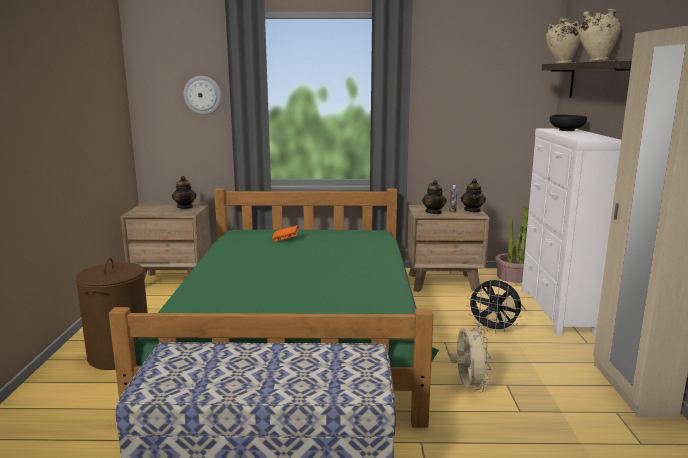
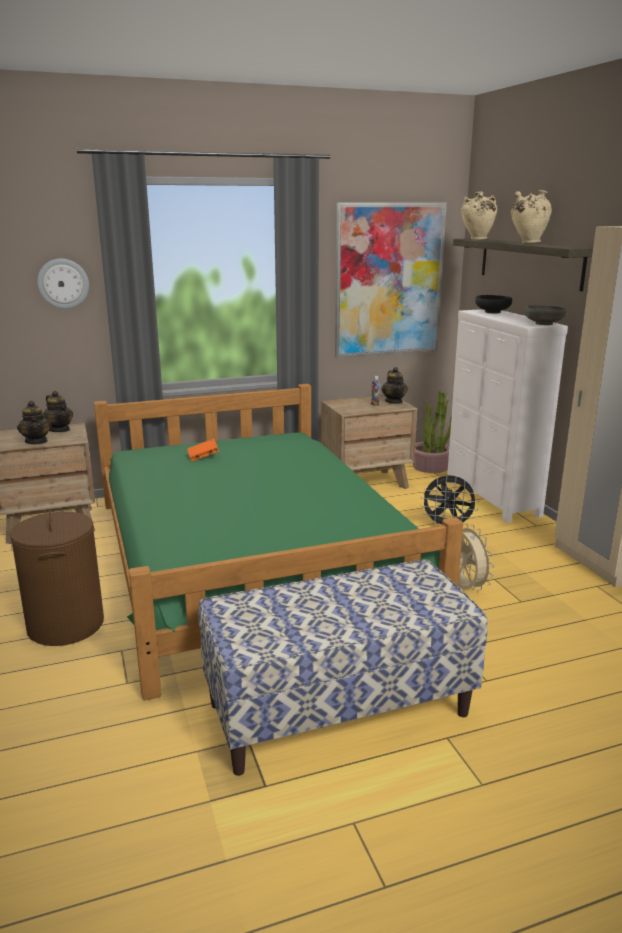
camera: 20 degrees left, 5 degrees up
teapot [422,180,447,214] -> teapot moved to [17,400,51,444]
none -> picture [335,202,447,358]
none -> grey bowl [525,305,566,325]

